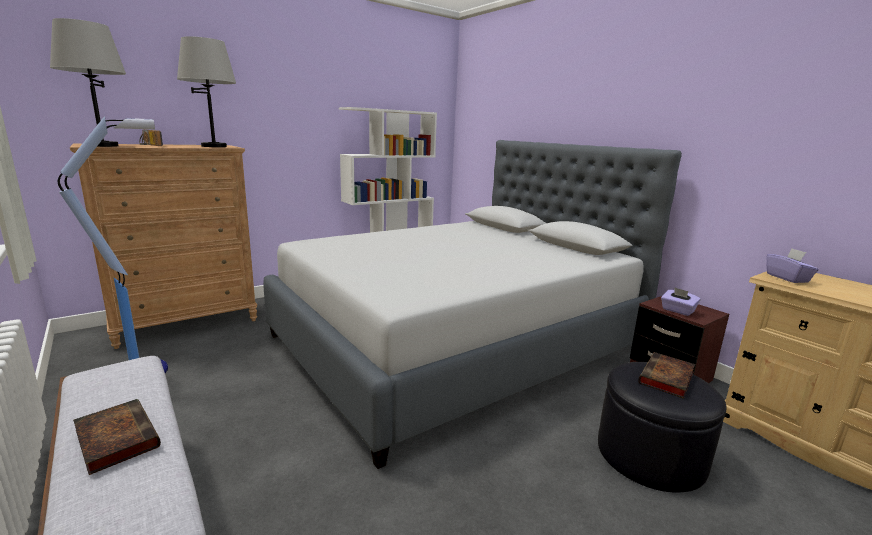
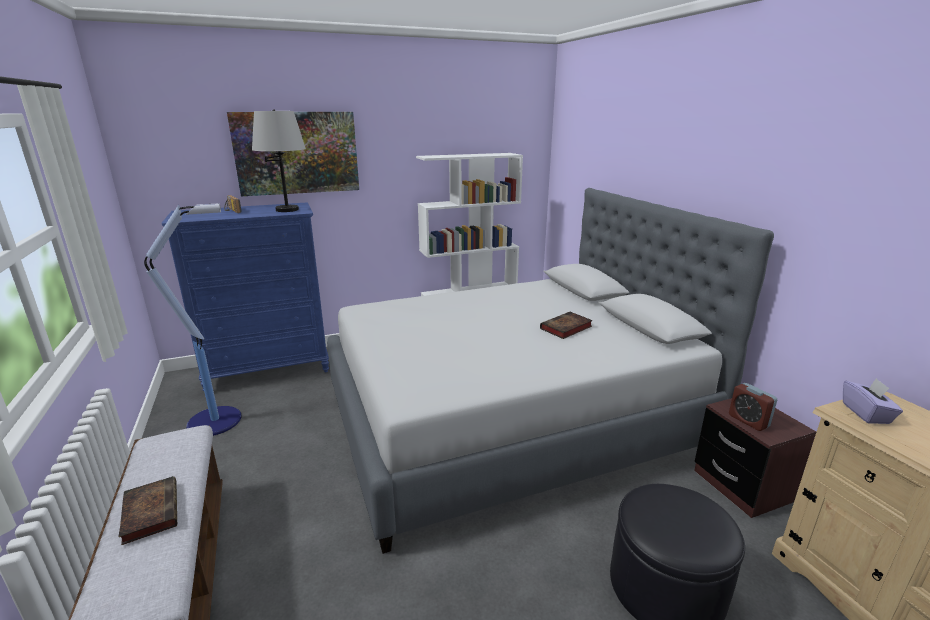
camera: 15 degrees right, 5 degrees up
grey table lamp [50,18,126,147] -> none
brown dresser [70,144,257,349] -> blue dresser [162,202,329,391]
book [638,352,695,399] -> book moved to [540,312,593,339]
purple tissue box [661,287,701,316] -> alarm clock [729,383,777,431]
none -> picture [227,112,359,196]

